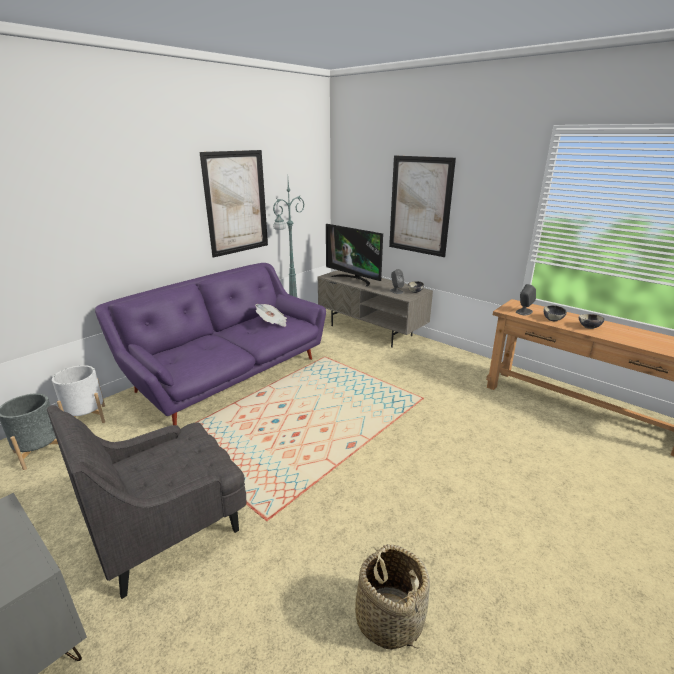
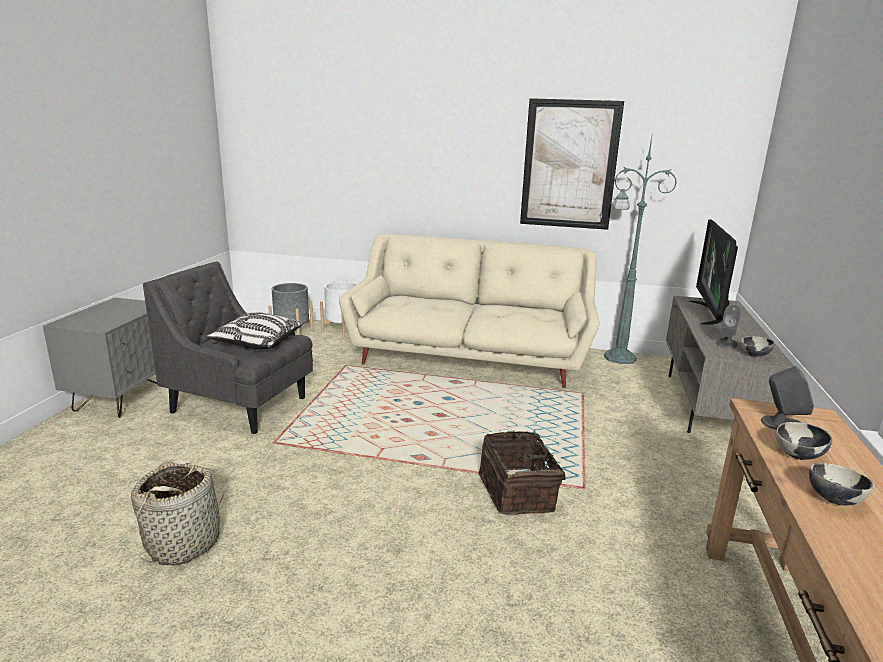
camera: 60 degrees right, 5 degrees down
purple sofa [95,263,326,425] -> beige sofa [339,234,600,388]
newspaper [255,304,287,327] -> none
picture [389,156,456,257] -> none
none -> pillow [206,312,303,349]
none -> basket [479,431,566,515]

